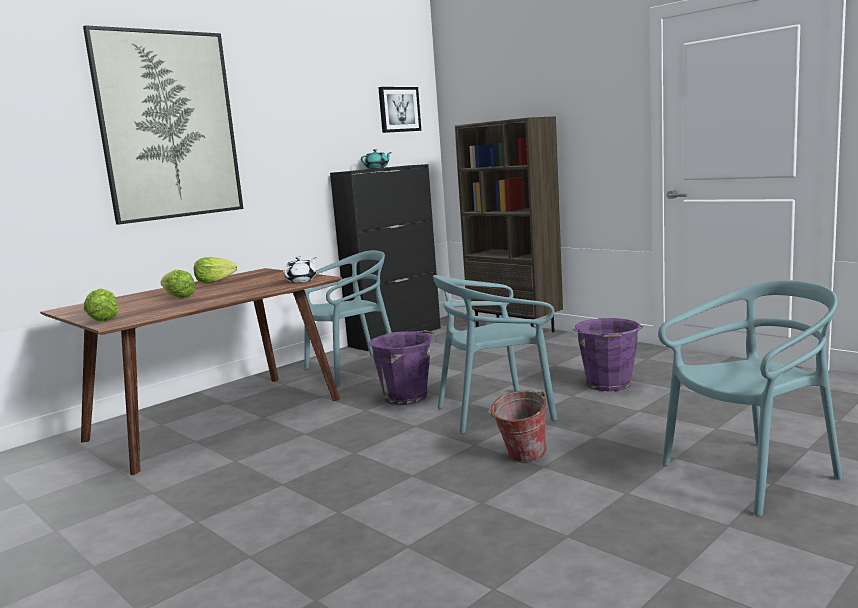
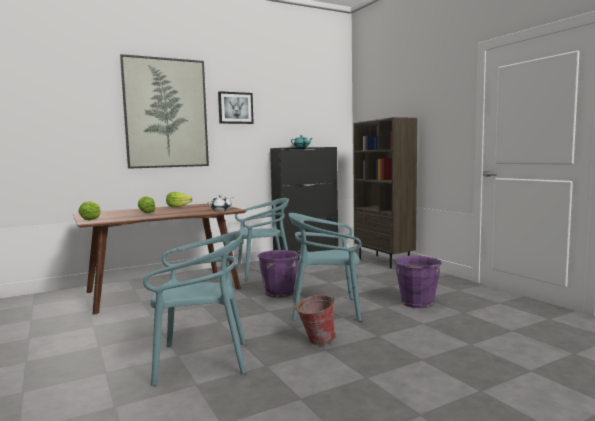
camera: 15 degrees right, 5 degrees down
picture [378,87,421,133] -> picture moved to [218,91,254,124]
turquoise chair [658,280,842,516] -> turquoise chair moved to [143,231,246,386]

